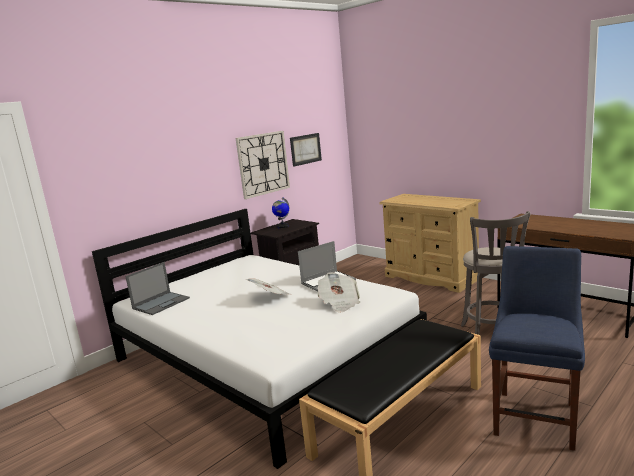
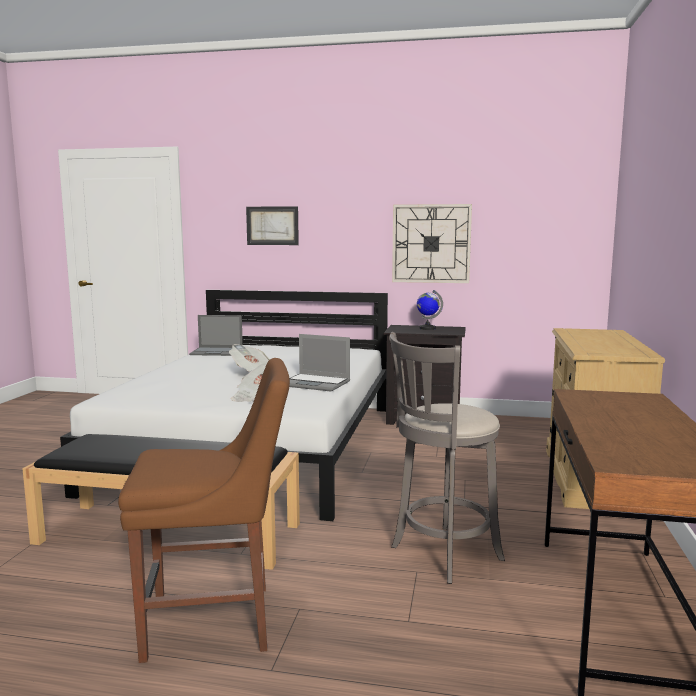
camera: 55 degrees right, 5 degrees down
picture [290,133,322,167] -> picture moved to [246,206,299,245]
blue chair [489,246,585,451] -> brown chair [118,358,290,663]

